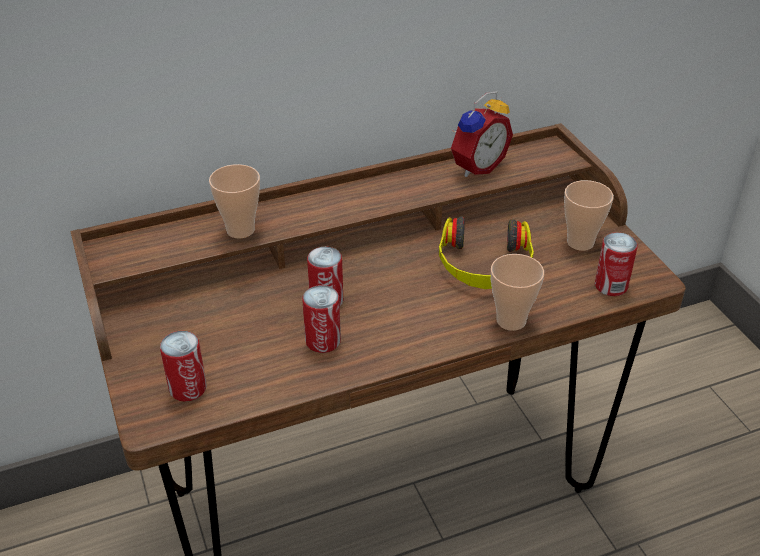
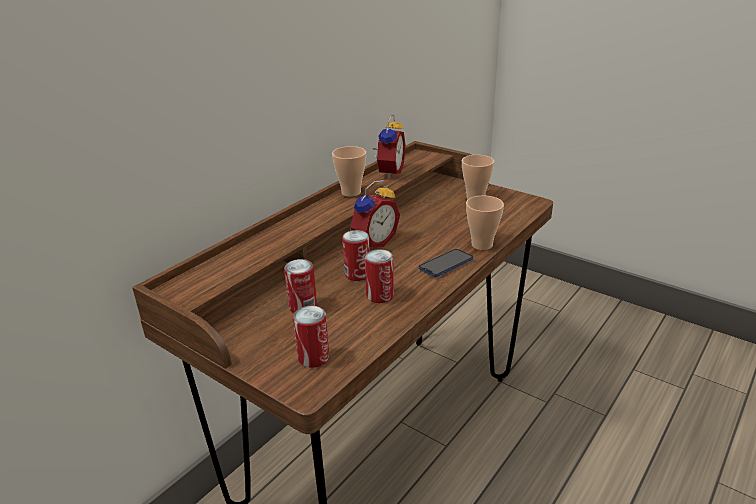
camera: 30 degrees left, 10 degrees down
cup [209,164,260,239] -> cup moved to [332,146,366,197]
headphones [439,216,534,289] -> none
can [595,232,638,296] -> can moved to [284,259,317,313]
none -> alarm clock [350,180,400,247]
none -> phone [419,249,473,277]

